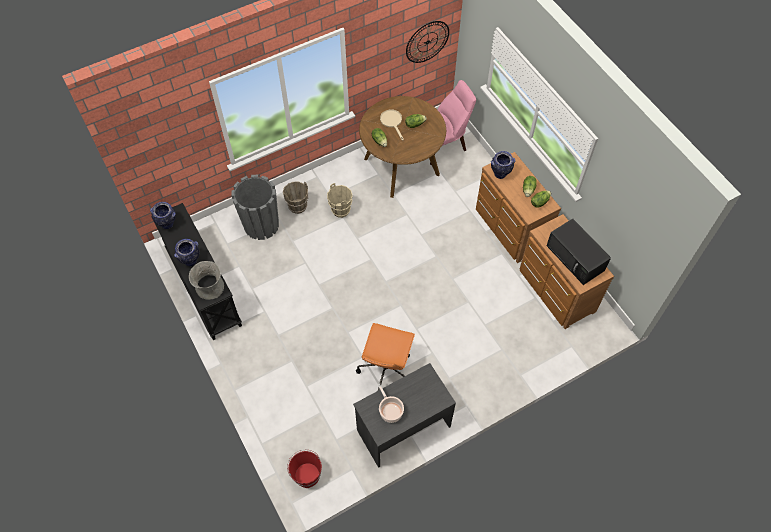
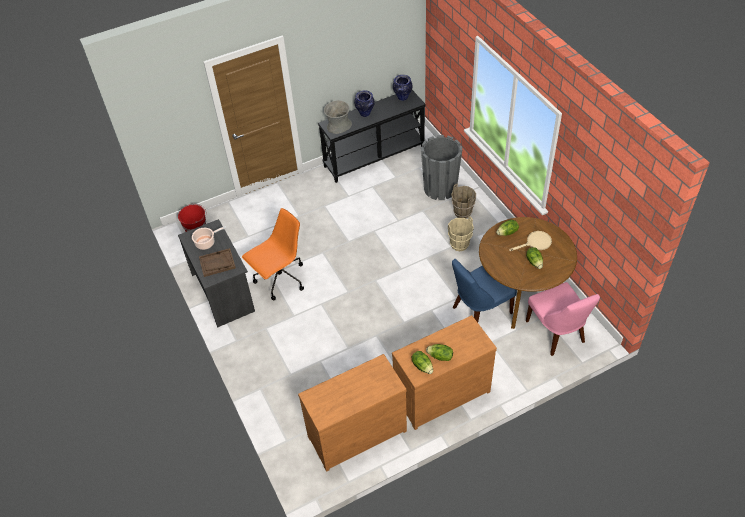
camera: 95 degrees right, 10 degrees down
orange office chair [356,323,415,390] -> orange office chair turned 120 degrees clockwise [242,208,304,300]
wall clock [406,21,449,63] -> none
vase [491,151,516,179] -> none
black microwave [547,219,611,285] -> none
none -> brown tray [199,248,236,277]
none -> blue chair [452,259,517,322]

